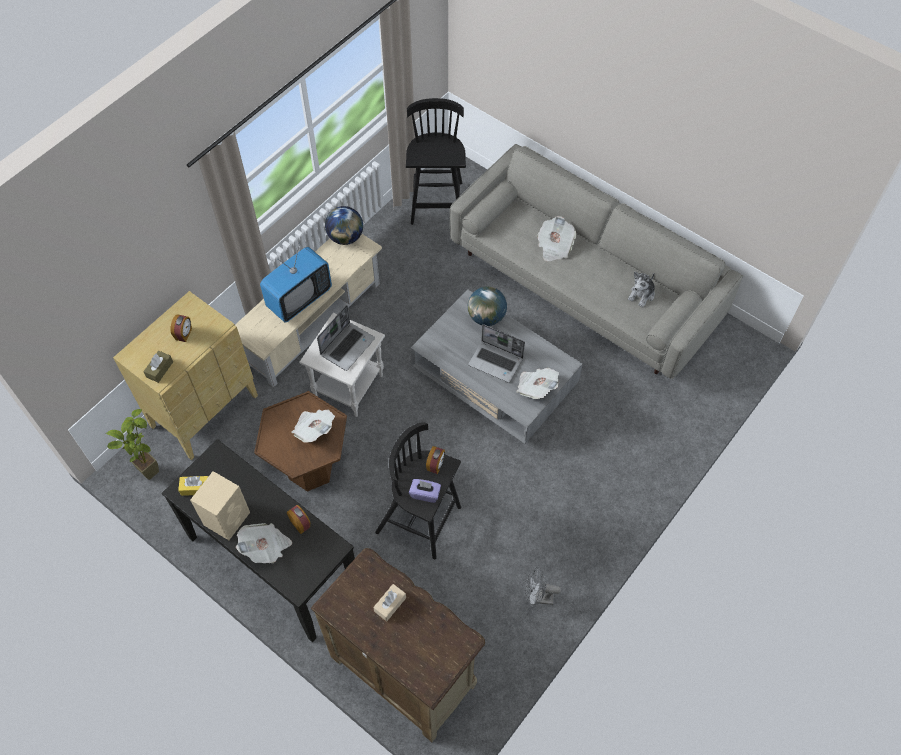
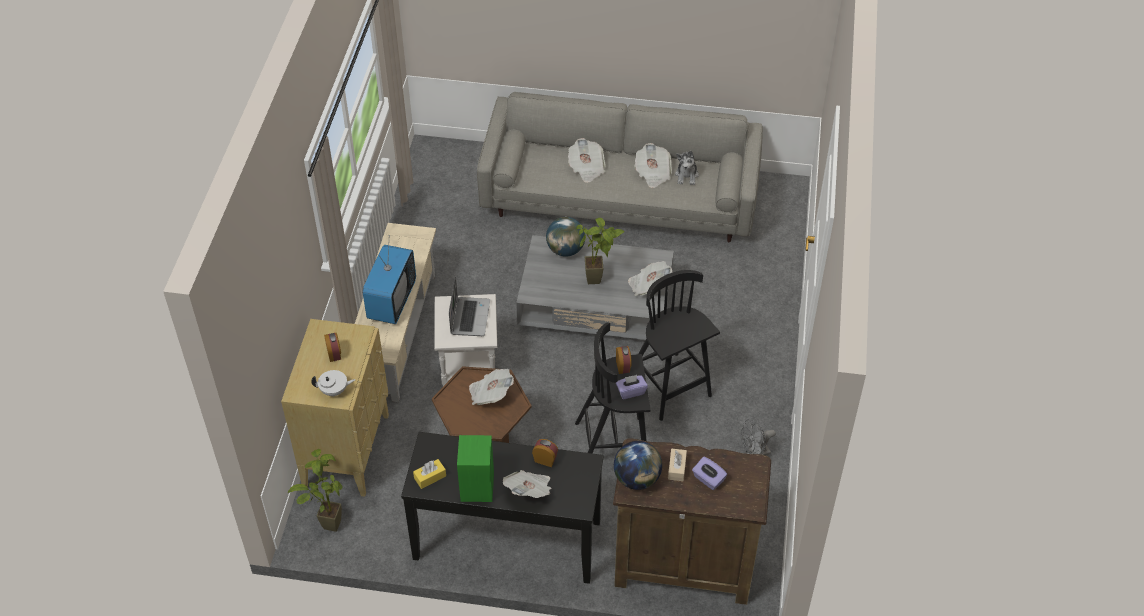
camera: 30 degrees left, 10 degrees down
brown tissue box [143,351,173,383] -> white teapot [311,370,355,397]
beige speaker [190,471,250,540] -> green speaker [457,435,494,502]
globe [325,206,363,245] -> globe moved to [614,441,662,490]
black stool [406,98,466,225] -> black stool moved to [638,270,720,421]
laptop [468,324,525,383] -> potted plant [576,218,625,284]
none -> newspaper [634,143,672,188]
none -> purple tissue box [692,457,727,490]

